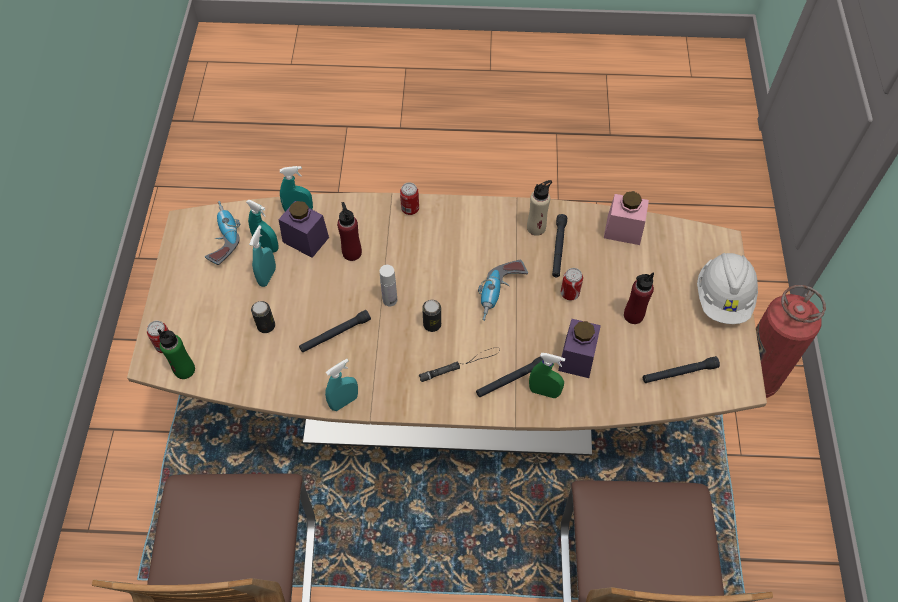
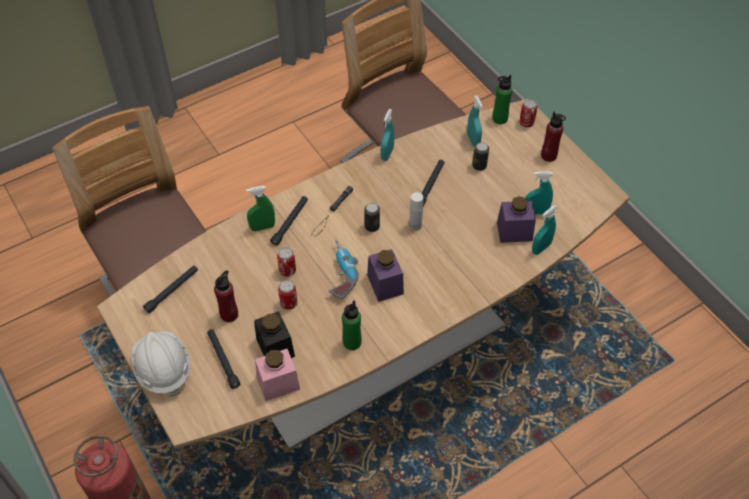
camera: 145 degrees right, 5 degrees down
power drill [205,201,240,265] -> none
turquoise spray bottle [249,225,276,287] -> turquoise spray bottle moved to [467,96,483,147]
red bottle [337,202,362,261] -> red bottle moved to [541,111,566,162]
can [400,182,419,215] -> can moved to [277,247,296,277]
beige bottle [527,180,552,236] -> green bottle [342,300,362,350]
black flashlight [552,214,567,277] -> black flashlight moved to [207,329,240,389]
purple jar [558,319,601,378] -> purple jar moved to [367,249,404,302]
none -> black jar [254,311,295,358]

